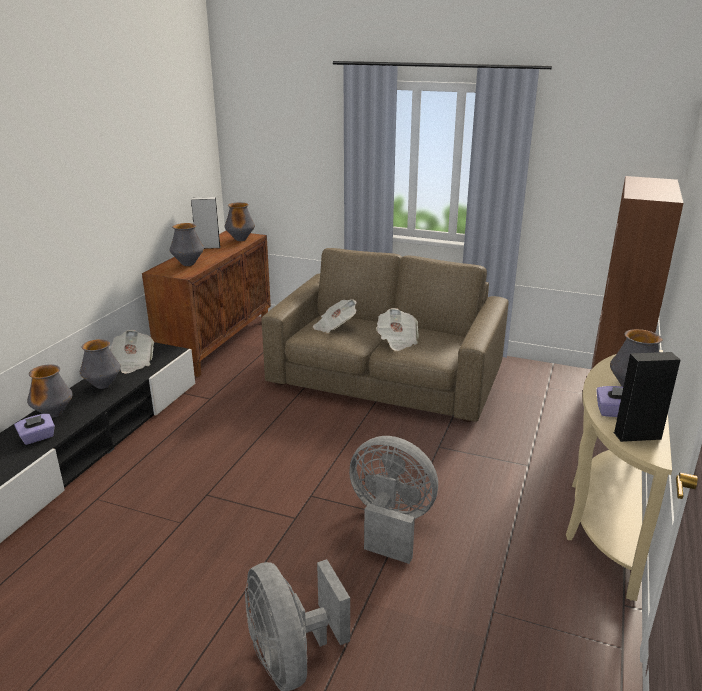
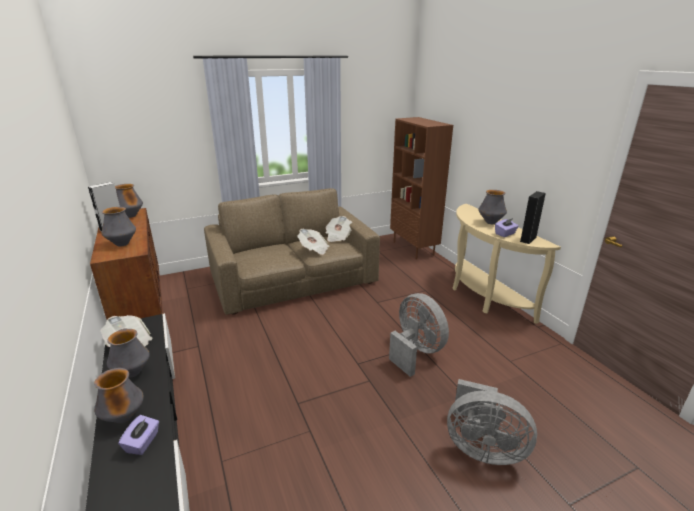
camera: 45 degrees left, 0 degrees up
newspaper [313,299,357,333] -> newspaper moved to [326,216,352,242]
grey fan [349,436,438,564] -> grey fan turned 75 degrees clockwise [389,293,449,377]

